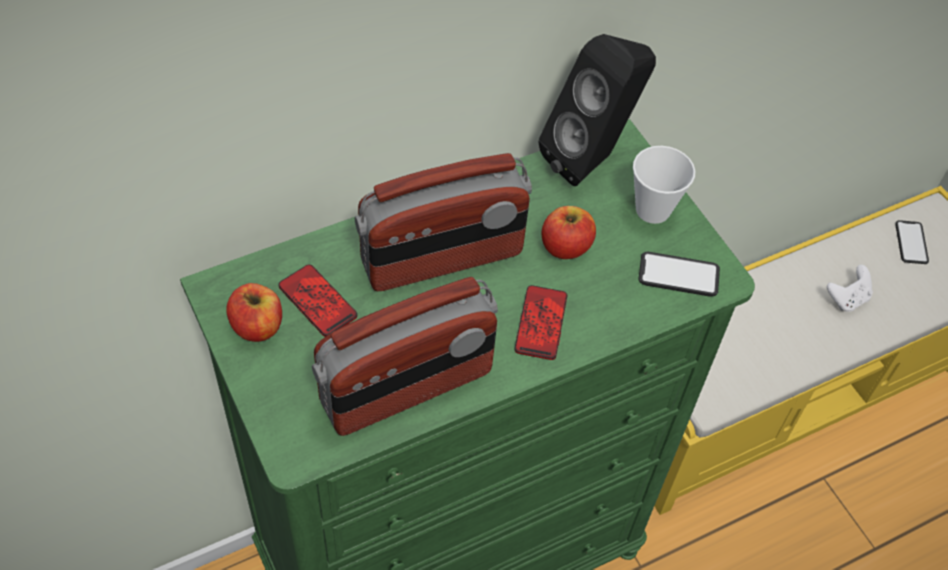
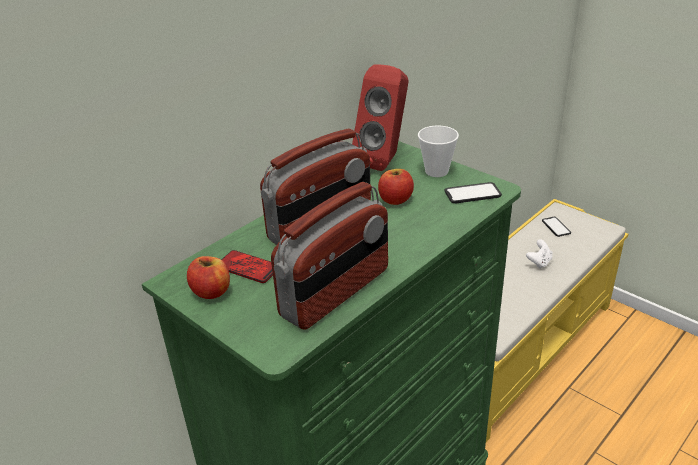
camera: 15 degrees left, 20 degrees down
phone [514,285,567,360] -> none
black speaker [538,34,656,186] -> red speaker [352,64,409,171]

